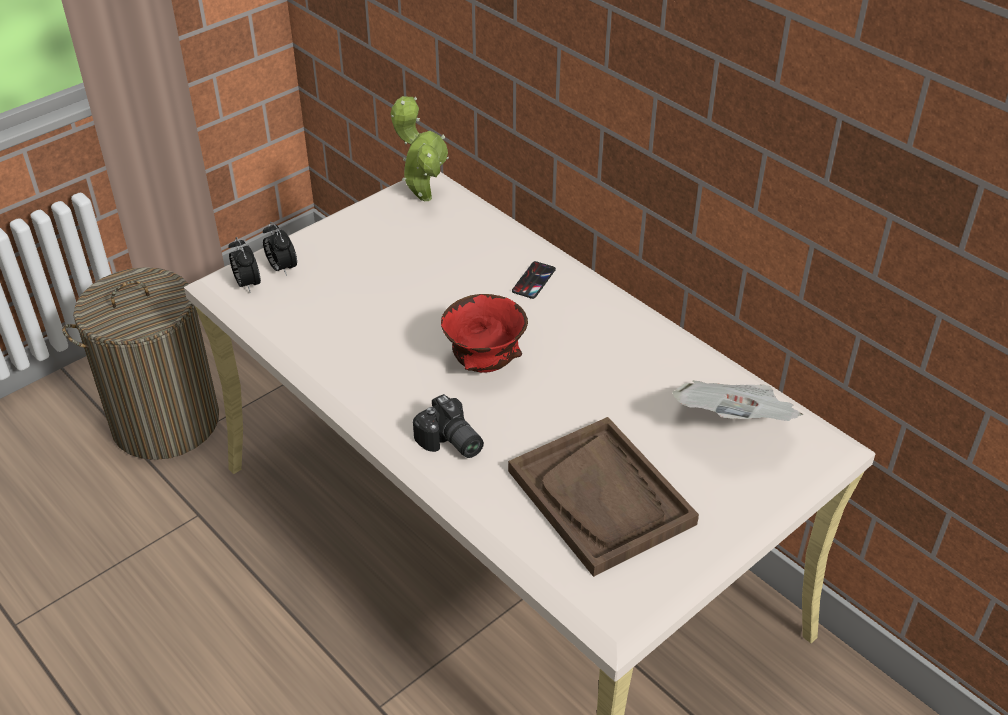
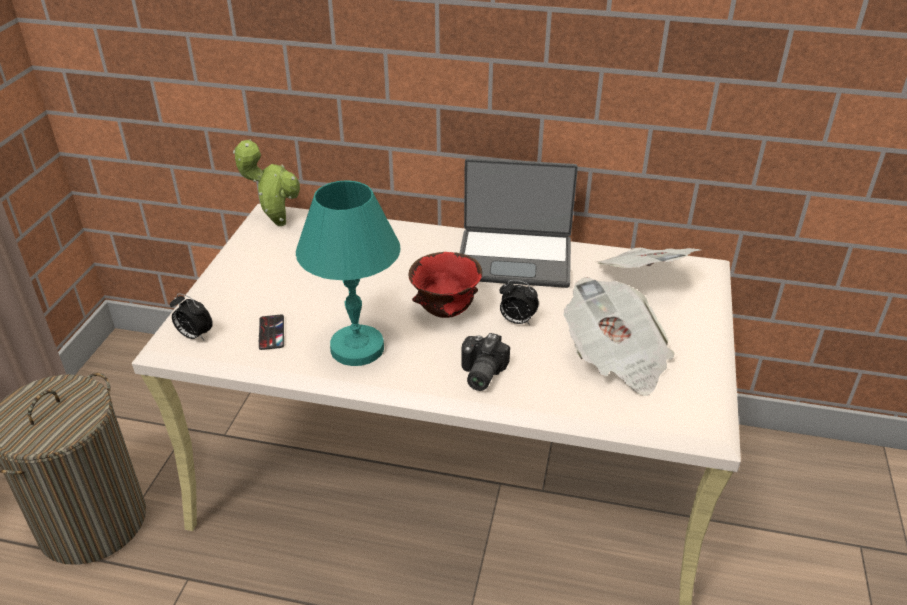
camera: 35 degrees left, 5 degrees down
alarm clock [263,222,297,276] -> alarm clock moved to [500,280,539,325]
camera [413,394,484,458] -> camera turned 90 degrees clockwise [461,333,510,391]
brown tray [508,417,699,577] -> newspaper [564,277,675,396]
phone [512,261,556,299] -> phone moved to [259,315,284,350]
none -> turquoise table lamp [296,181,400,366]
none -> laptop [460,158,578,288]

